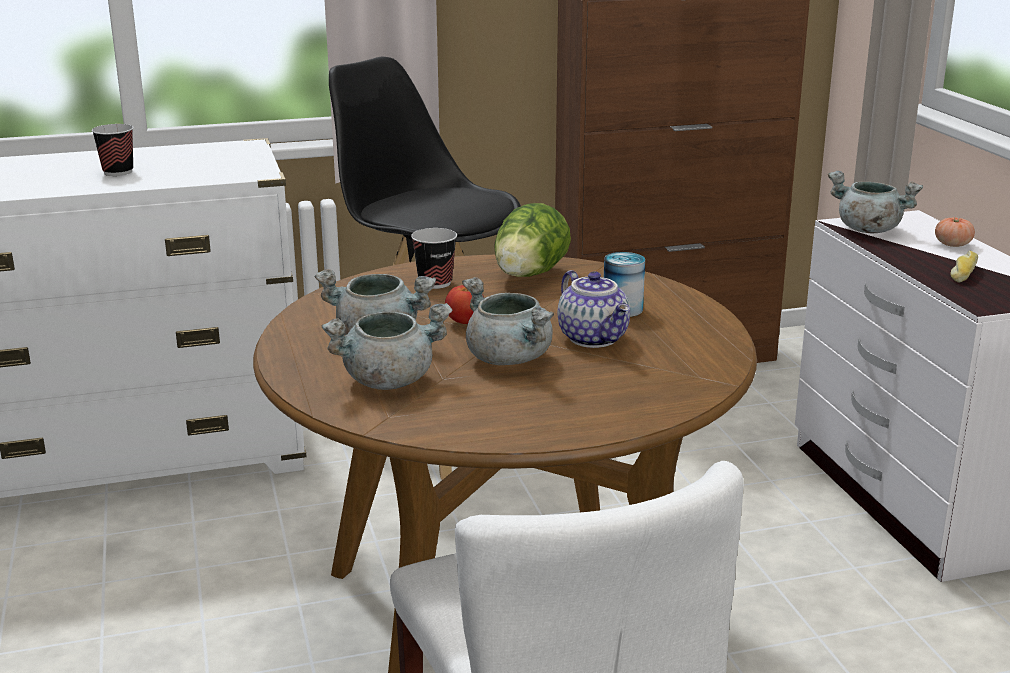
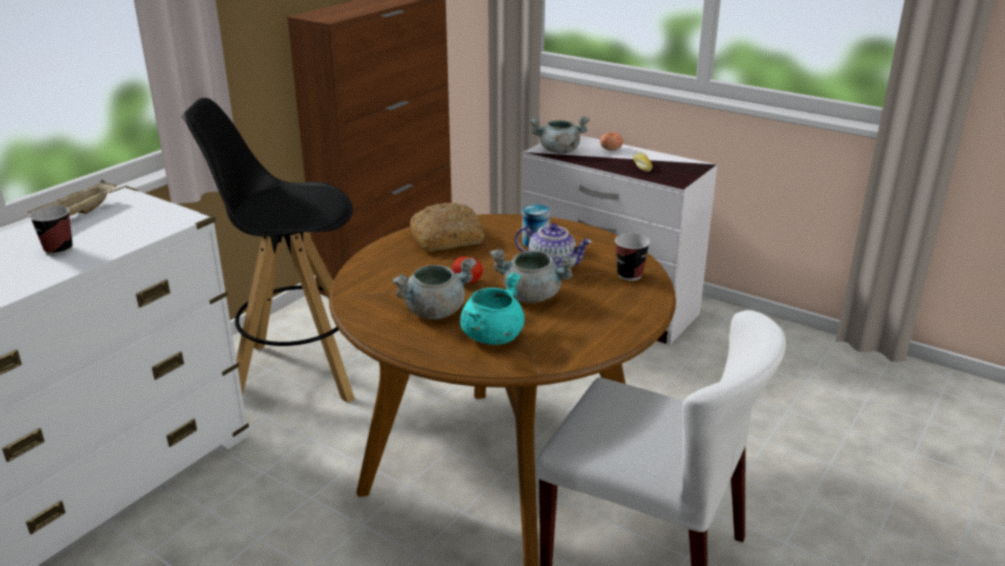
camera: 40 degrees left, 5 degrees up
grey cooking pot [322,303,452,390] -> turquoise cooking pot [460,272,525,345]
cup [411,228,457,289] -> cup moved to [615,233,650,281]
lettuce [494,203,571,277] -> bread [410,203,484,252]
none -> beige tray [28,180,117,216]

